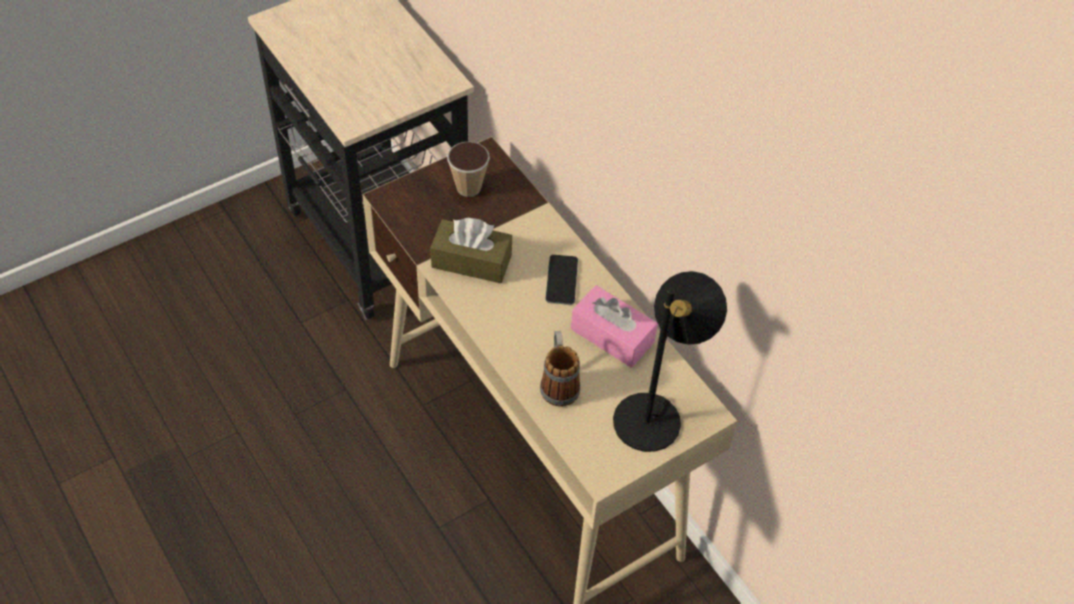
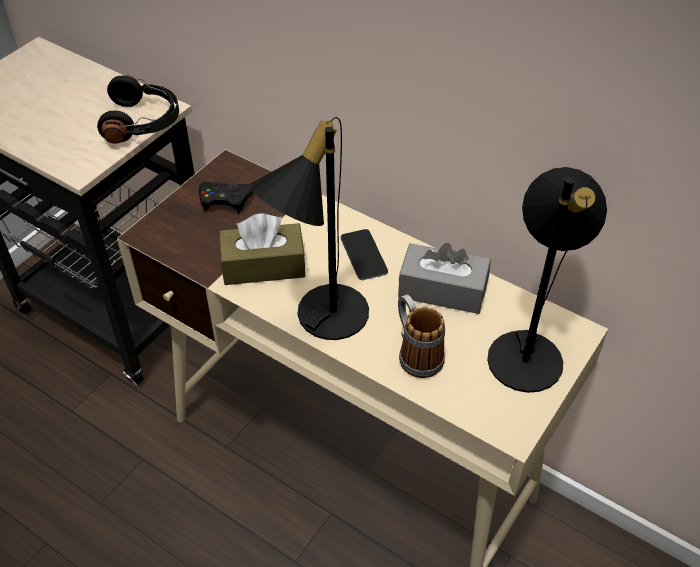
camera: 20 degrees left, 5 degrees down
cup [447,142,490,197] -> black game controller [199,181,253,214]
pink tissue box [571,285,658,368] -> grey tissue box [398,243,491,314]
none -> black headphones [97,76,179,144]
none -> black table lamp [250,117,369,340]

